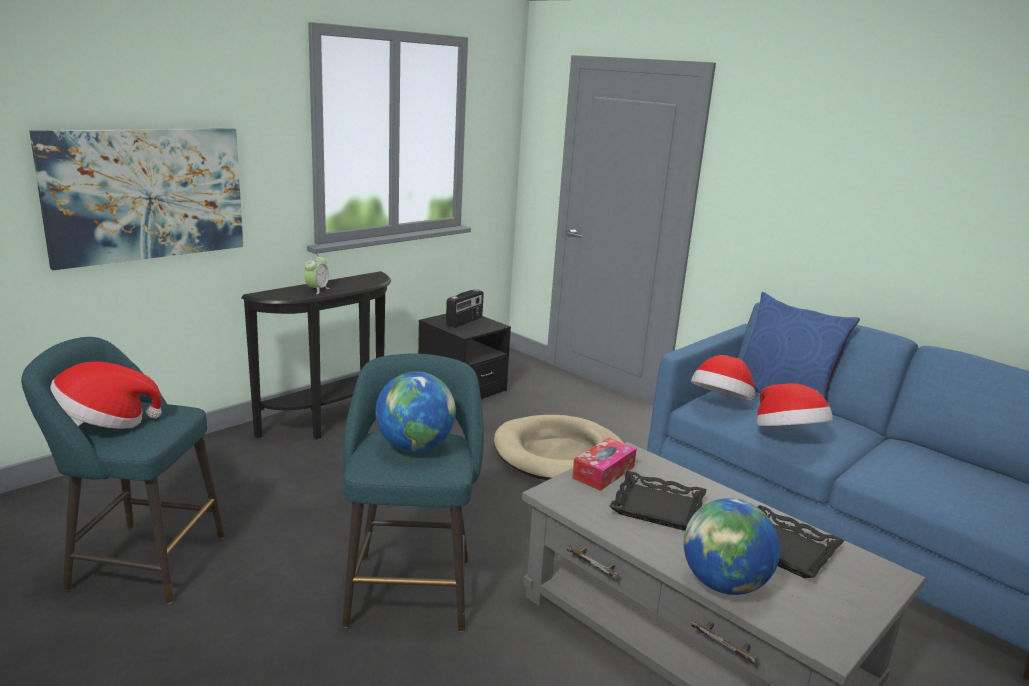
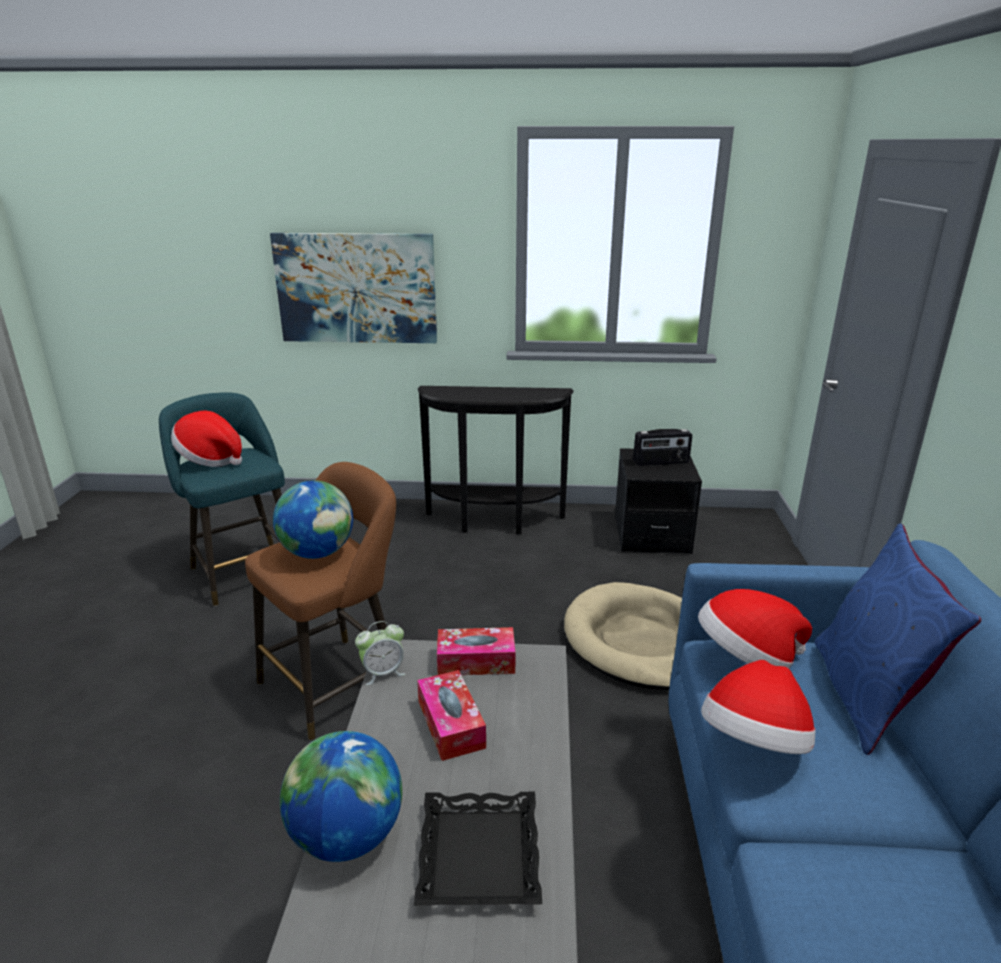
camera: 50 degrees right, 5 degrees up
alarm clock [304,254,330,294] -> alarm clock moved to [355,621,406,685]
turquoise stool [343,354,484,632] -> brown stool [245,462,396,741]
black tray [609,471,706,531] -> tissue box [417,670,486,761]

